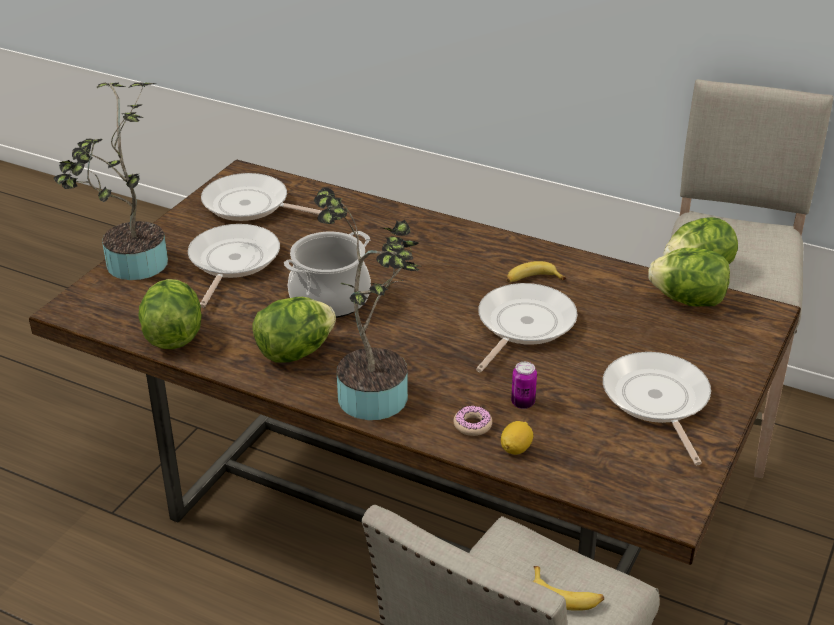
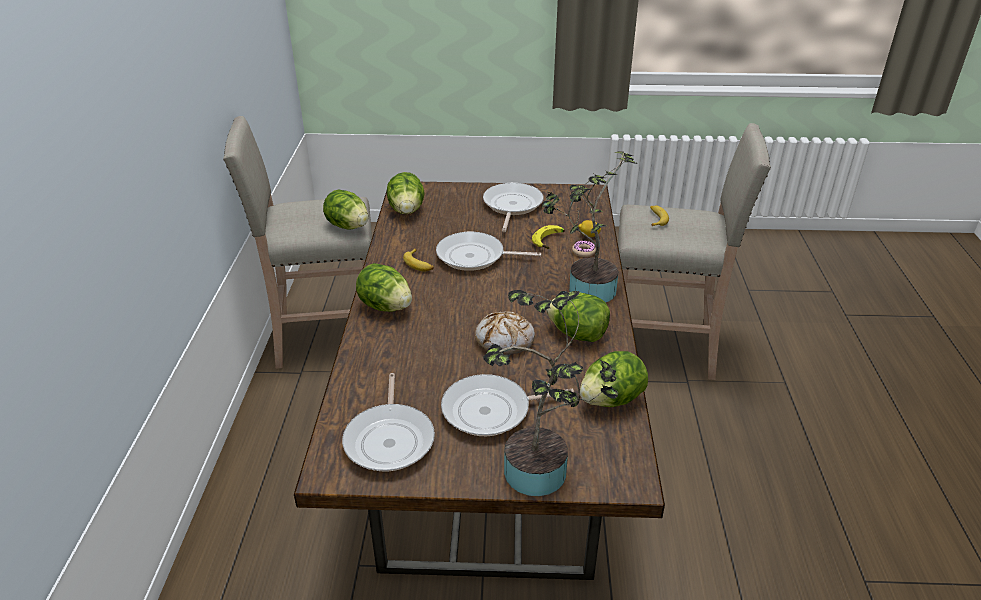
camera: 115 degrees left, 0 degrees up
cooking pot [284,231,371,318] -> bread [475,311,535,355]
can [511,362,537,409] -> banana [532,225,565,249]
frying pan [603,352,711,465] -> frying pan turned 135 degrees clockwise [483,183,543,232]
none -> lettuce [356,263,412,312]

